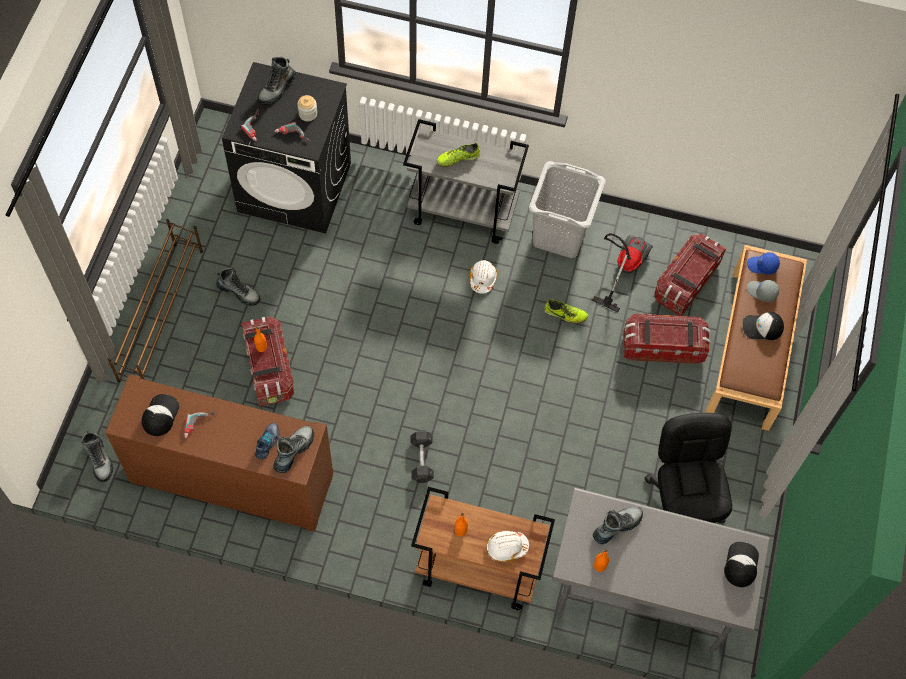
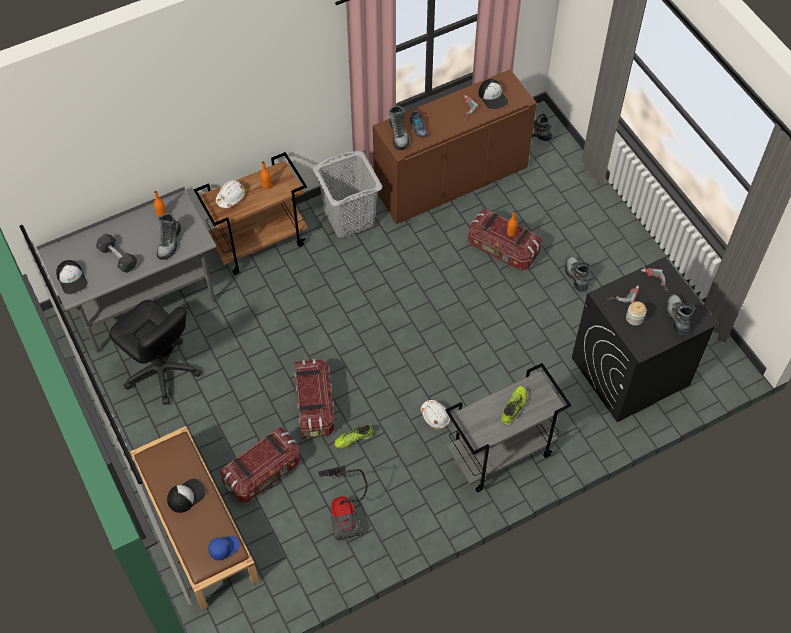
camera: 140 degrees right, 5 degrees down
brown shoe rack [108,219,203,383] -> none
boot [216,267,260,306] -> boot turned 90 degrees clockwise [565,256,590,292]
grey dumbbell [410,431,434,483] -> grey dumbbell moved to [96,234,137,273]
grey laundry basket [529,161,606,258] -> grey laundry basket moved to [313,151,382,238]
storage box [654,234,726,316] -> storage box moved to [294,359,335,438]
grey cap [747,280,779,302] -> none

